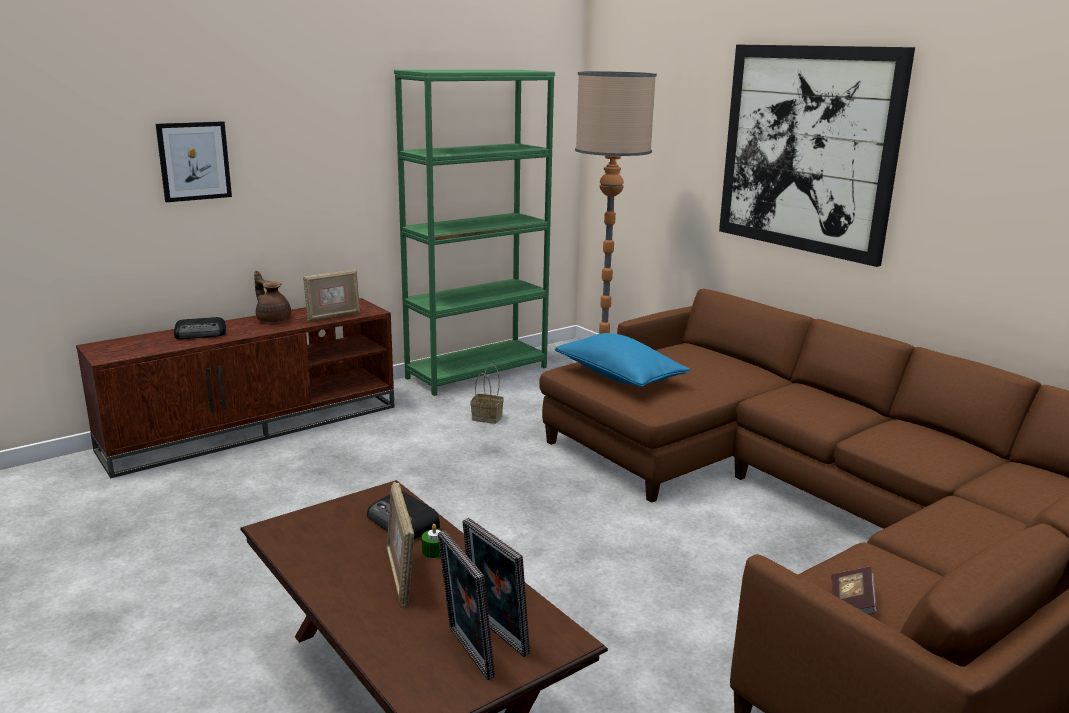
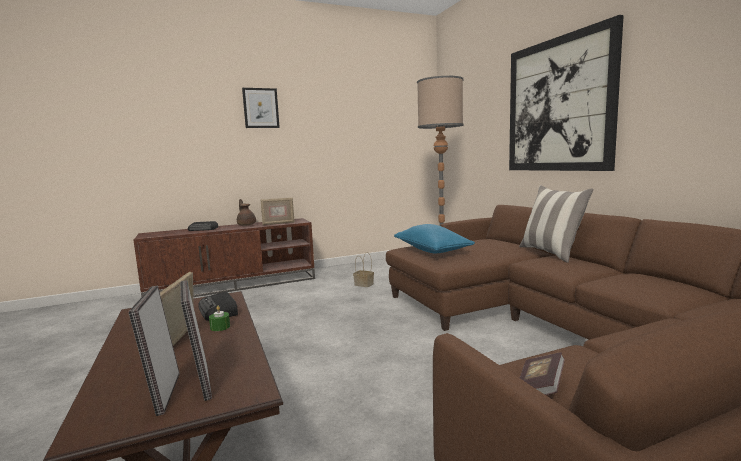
camera: 15 degrees right, 10 degrees down
picture [156,121,232,202] -> picture moved to [242,88,280,128]
green bookcase [394,70,555,396] -> none
none -> pillow [519,185,593,263]

